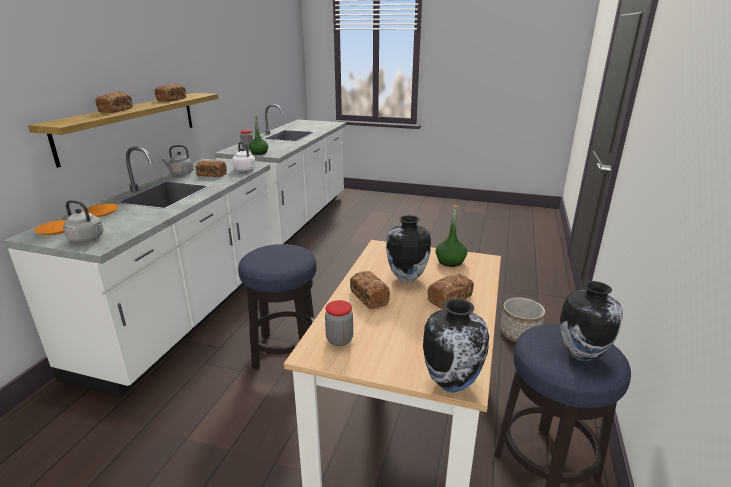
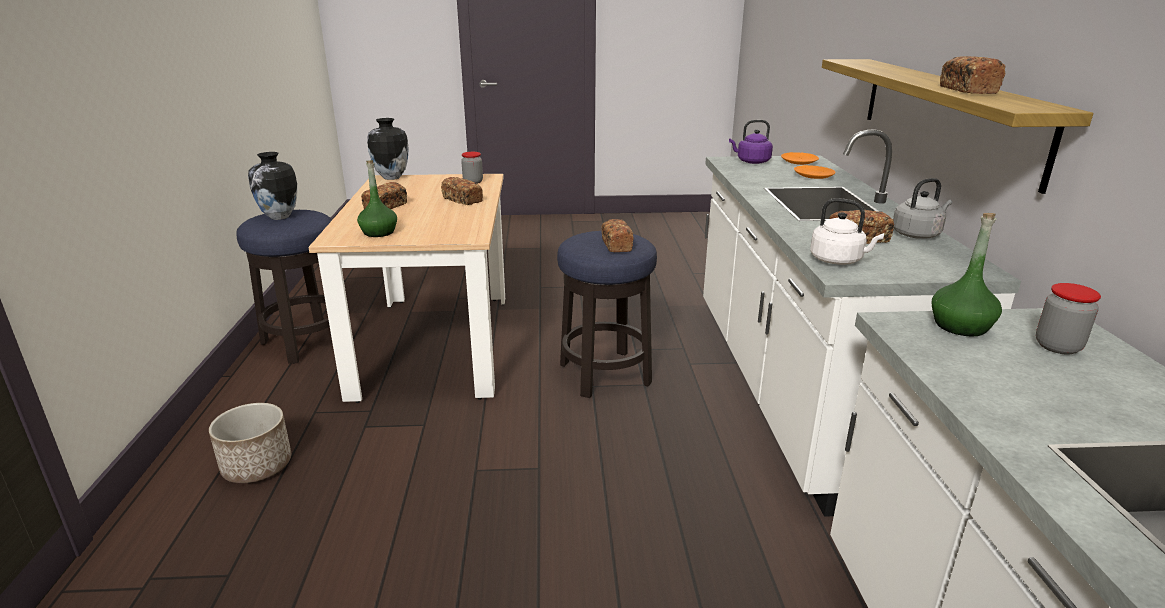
camera: 160 degrees right, 0 degrees up
grey kettle [63,200,104,243] -> purple kettle [729,120,773,164]
bread [95,91,133,113] -> bread moved to [602,219,634,252]
vase [386,215,431,282] -> none

